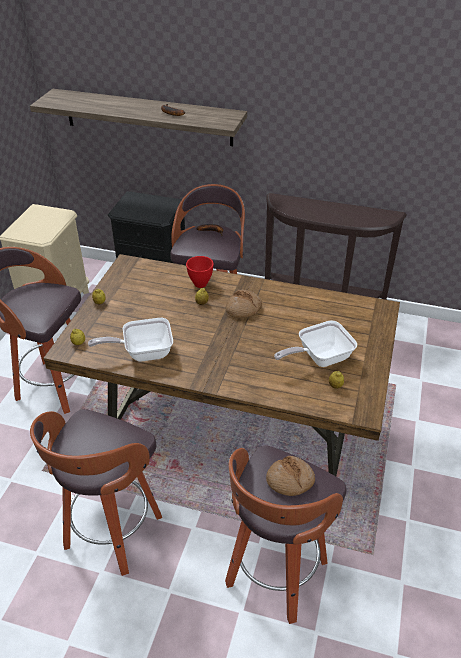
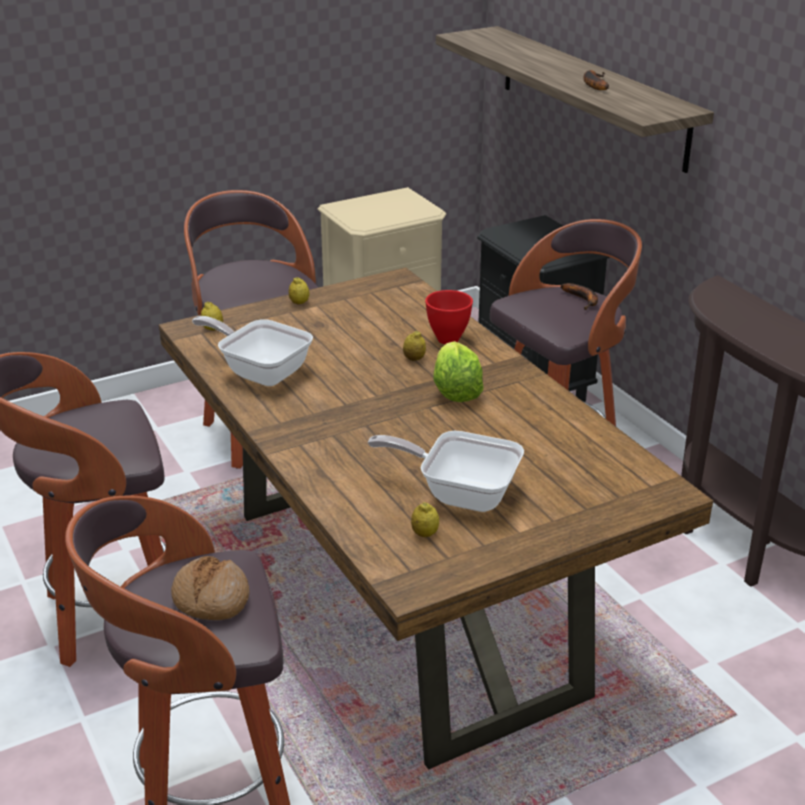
camera: 45 degrees right, 10 degrees down
bread [226,290,262,318] -> lettuce [433,341,484,402]

